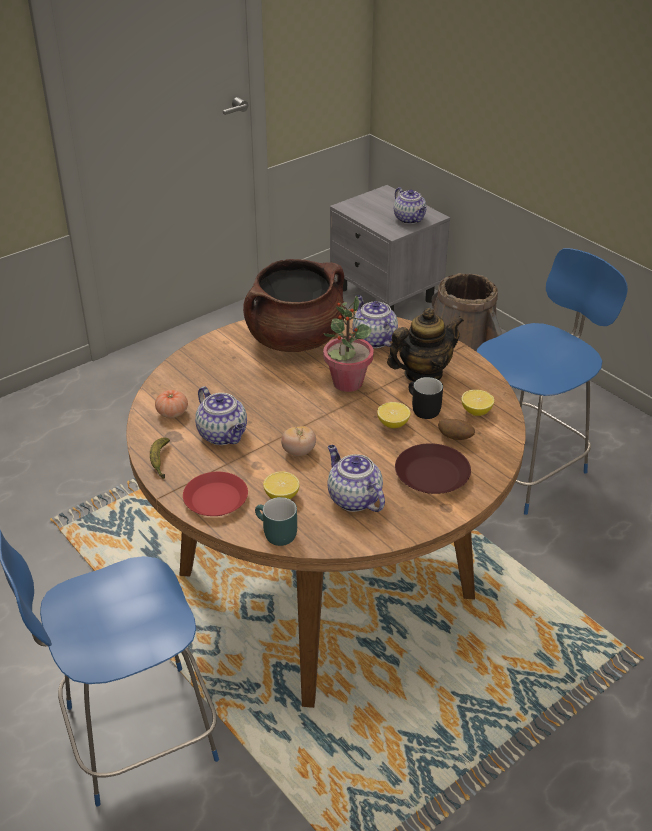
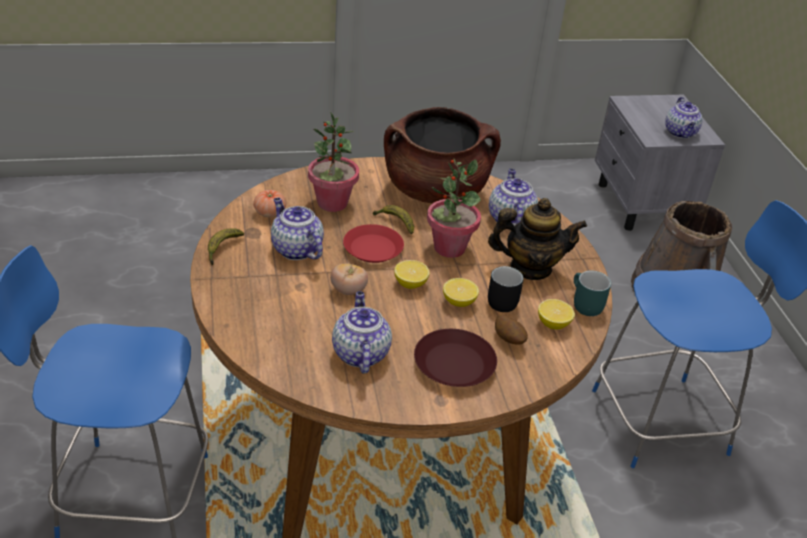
camera: 25 degrees right, 0 degrees up
red plate [183,472,248,516] -> red plate moved to [343,224,404,263]
teapot [195,386,247,445] -> teapot turned 150 degrees clockwise [271,198,324,260]
turquoise mug [255,497,297,546] -> turquoise mug moved to [574,271,611,316]
lemon [263,471,299,499] -> lemon moved to [394,260,430,289]
none -> potted plant [308,112,359,212]
none -> banana [373,205,414,234]

